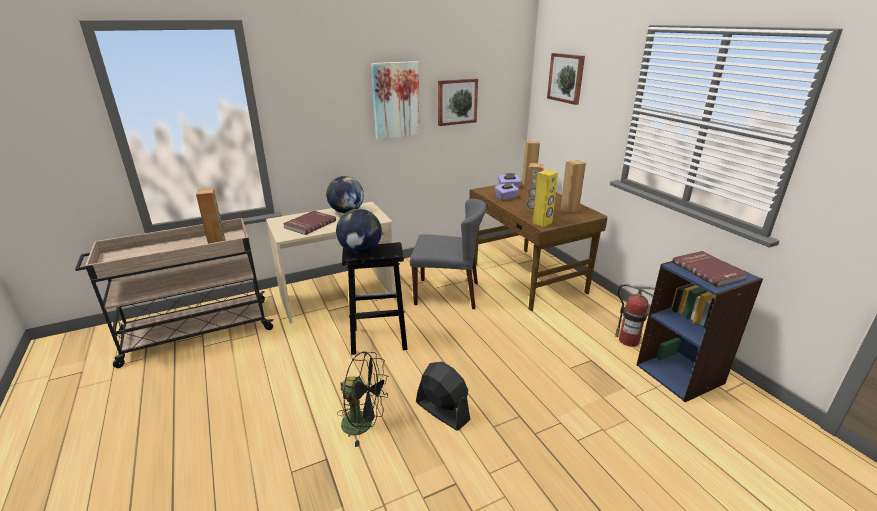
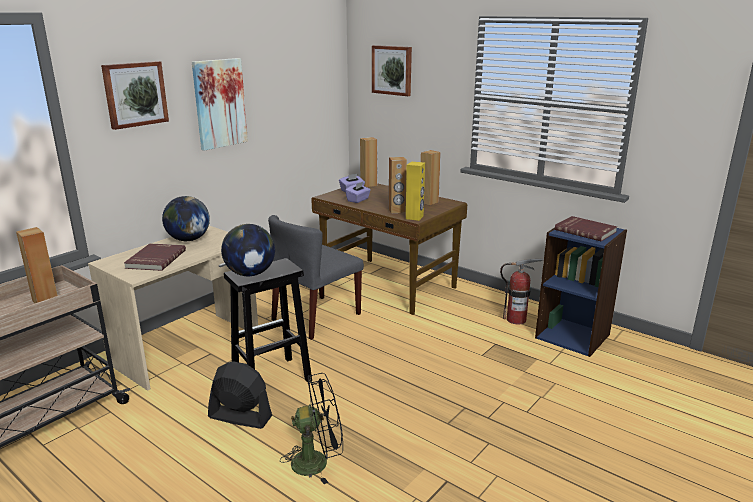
camera: 25 degrees left, 5 degrees down
grey chair [410,199,487,309] -> grey chair turned 150 degrees clockwise [268,215,364,340]
black fan [416,362,471,431] -> black fan moved to [208,361,272,429]
picture [438,78,478,126] -> picture moved to [101,61,169,130]

